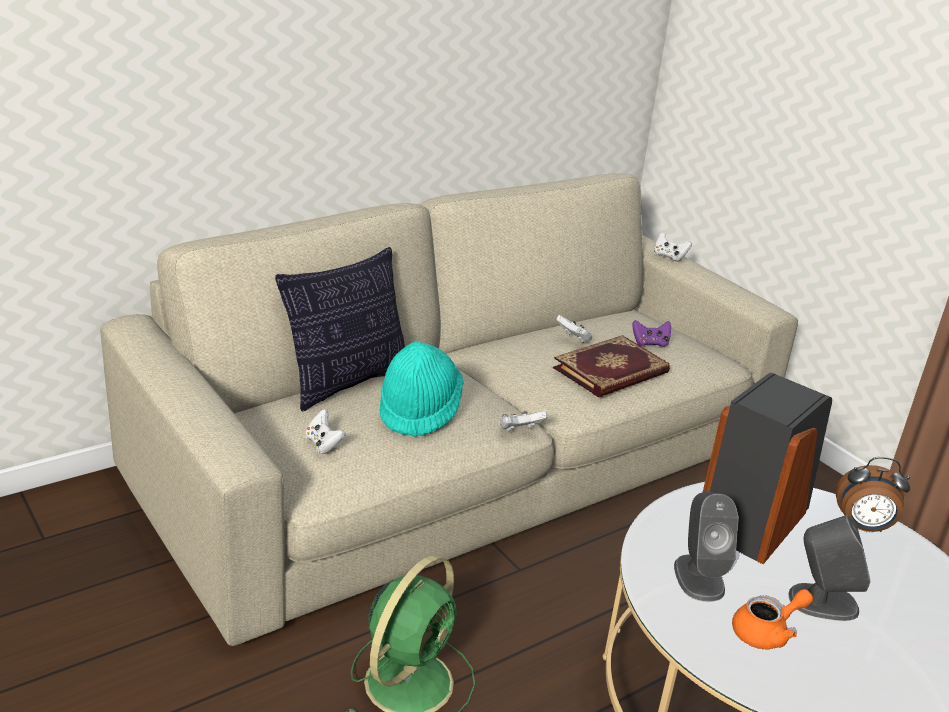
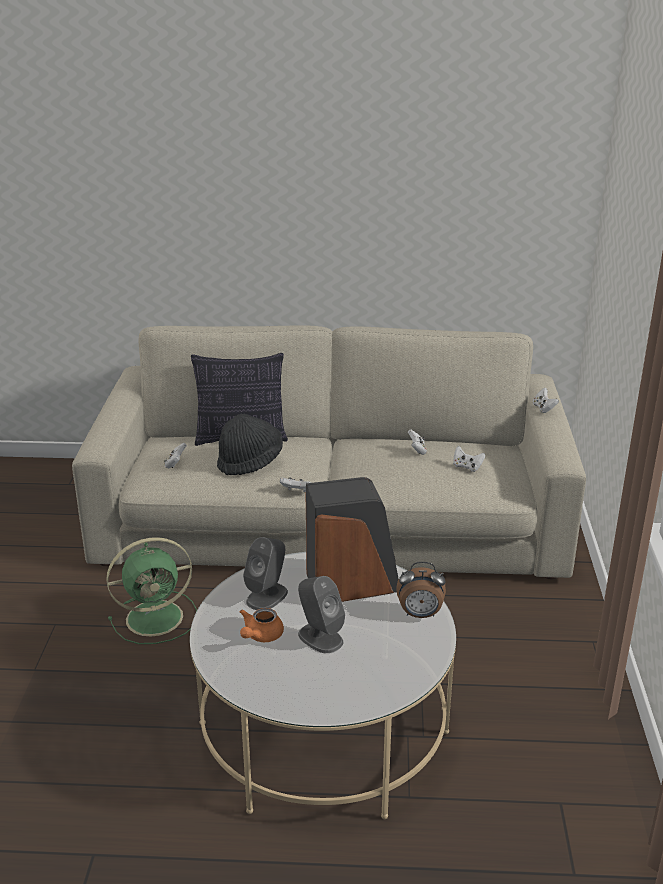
camera: 40 degrees right, 0 degrees up
turquoise hat [380,341,463,437] -> black hat [217,413,283,475]
book [553,335,670,397] -> none
purple game controller [632,320,671,347] -> white game controller [454,446,485,472]
orange teapot [732,589,813,649] -> orange teapot turned 105 degrees clockwise [240,608,284,642]
alarm clock [835,457,910,532] -> alarm clock turned 45 degrees counterclockwise [397,562,446,618]

